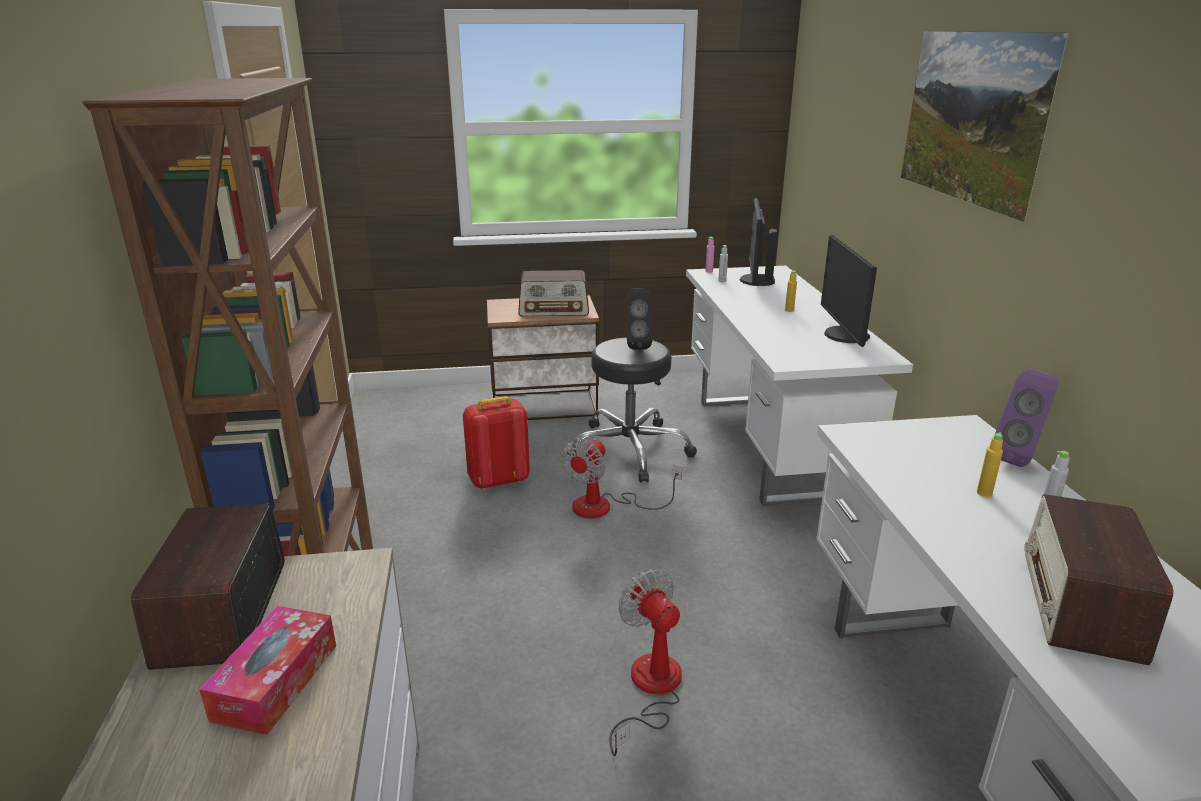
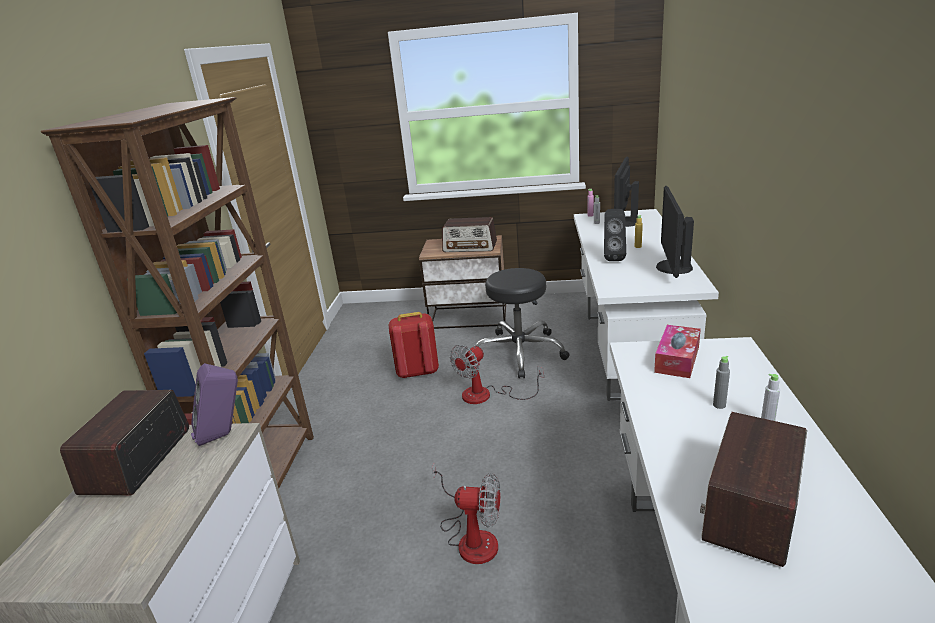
camera: 15 degrees right, 0 degrees up
tissue box [199,606,336,735] -> tissue box moved to [654,325,701,378]
fan [610,569,682,757] -> fan turned 120 degrees clockwise [432,463,501,564]
black speaker [627,288,652,350] -> black speaker moved to [604,209,626,261]
picture [901,31,1068,222] -> none
yellow bottle [977,432,1003,497] -> grey bottle [713,356,730,409]
purple speaker [995,369,1058,467] -> purple speaker moved to [191,363,238,446]

